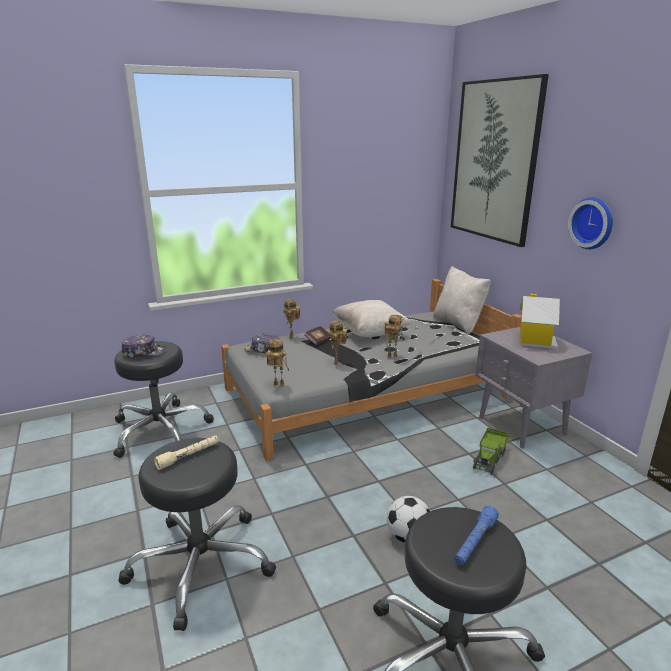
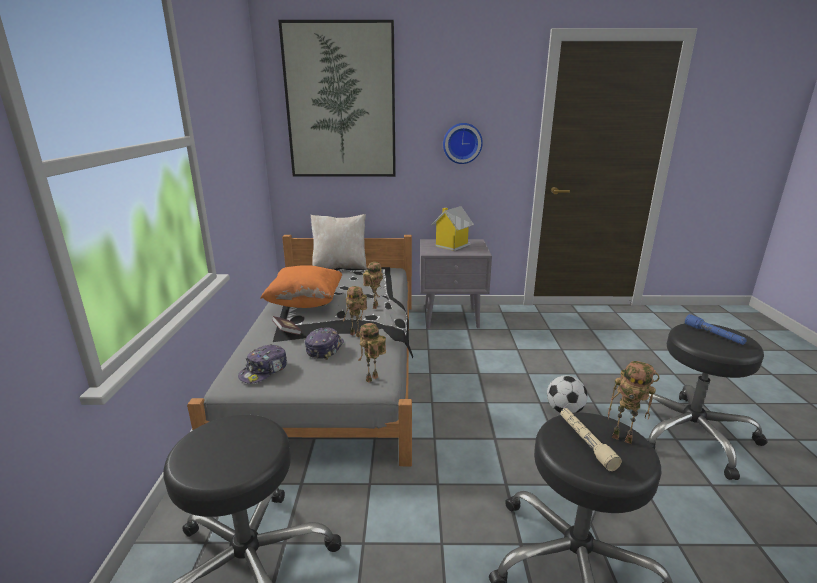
camera: 65 degrees left, 0 degrees up
cap [122,334,166,358] -> cap moved to [305,327,344,360]
toy robot [283,299,300,339] -> toy robot moved to [608,361,660,444]
beige pillow [332,300,411,337] -> orange pillow [260,265,342,308]
toy truck [473,428,509,475] -> none

